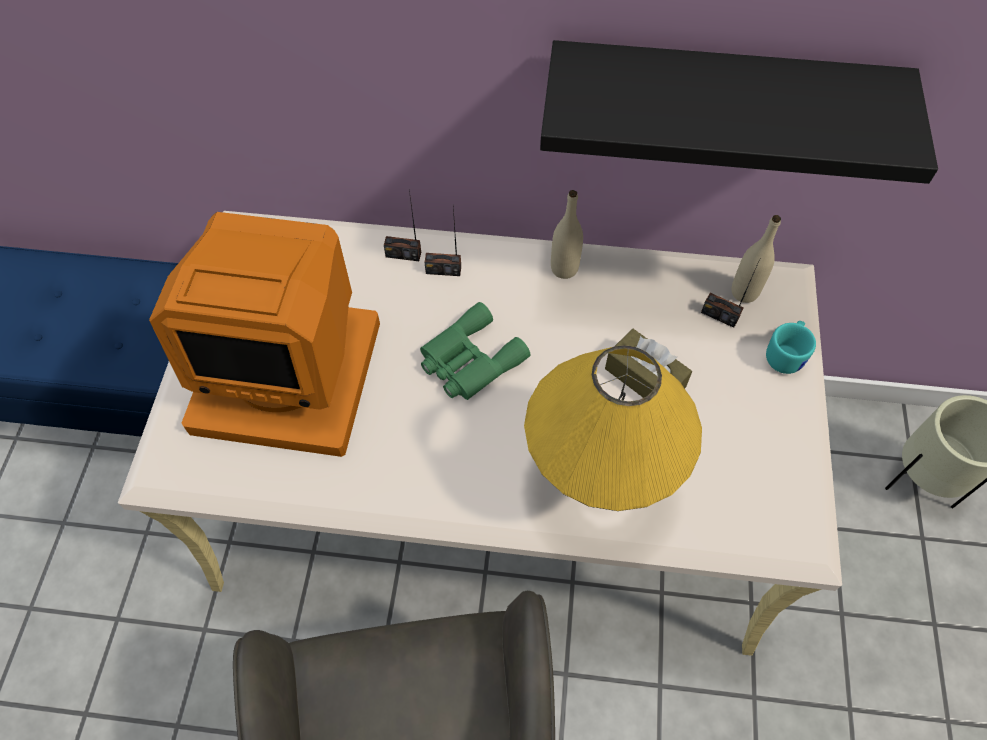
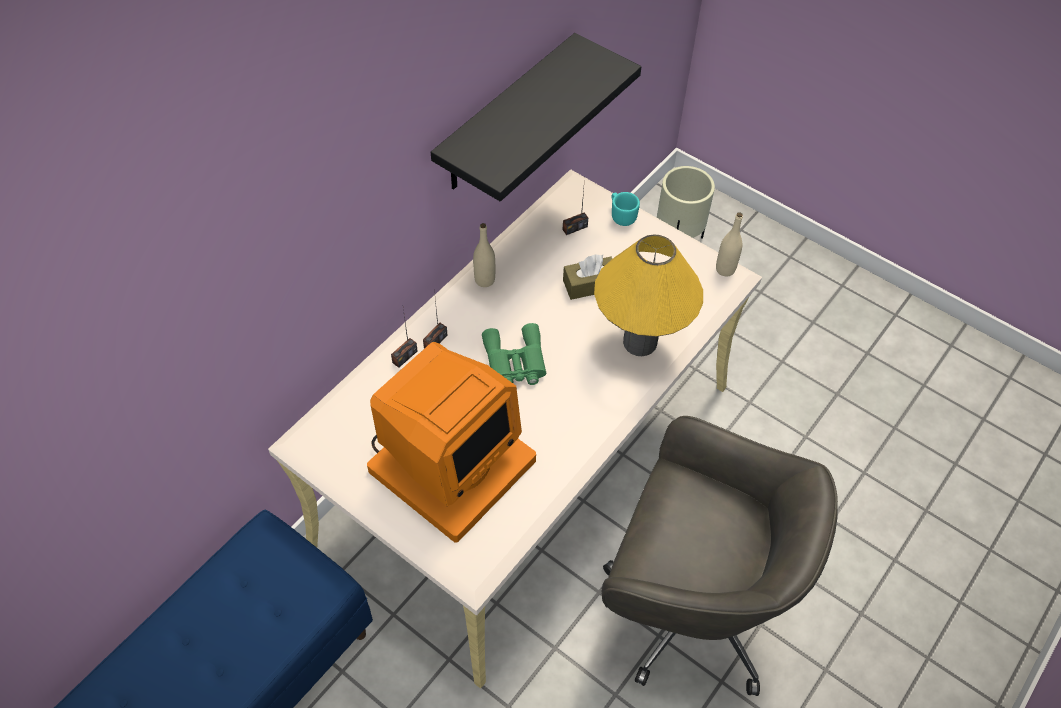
camera: 60 degrees left, 5 degrees down
beige bottle [731,215,781,303] -> beige bottle moved to [716,212,743,276]

